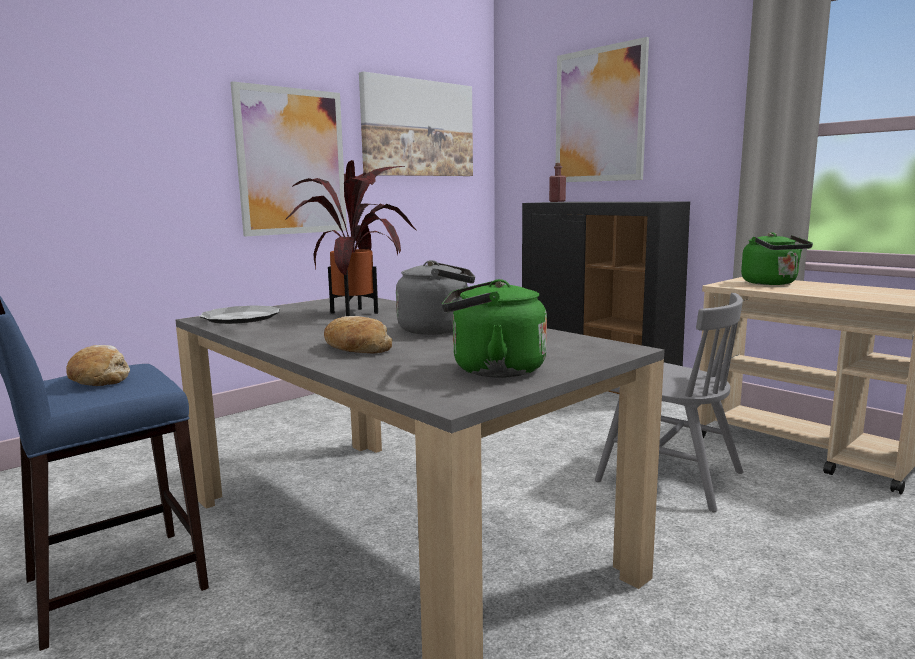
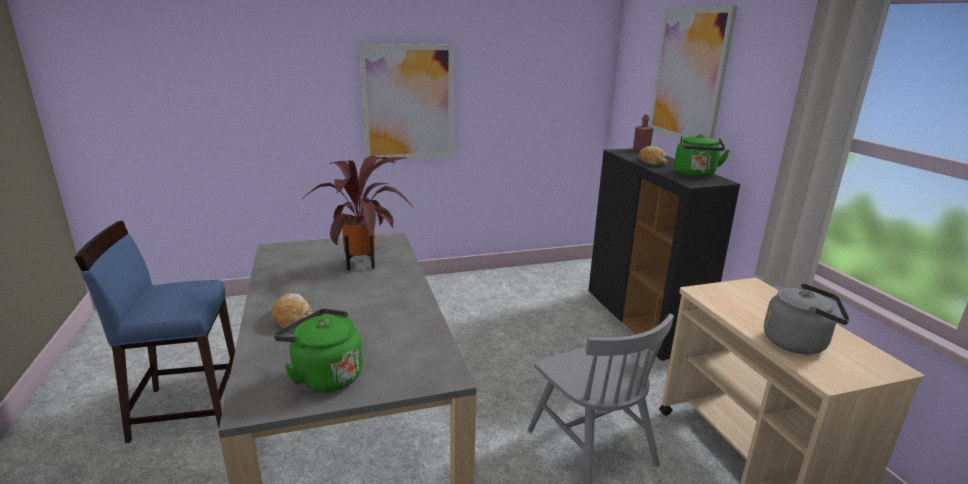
camera: 25 degrees right, 10 degrees up
bread [66,345,130,386] -> bread moved to [639,146,667,166]
plate [199,305,280,324] -> none
picture [359,71,473,176] -> none
grey kettle [396,260,475,335] -> grey kettle moved to [764,284,850,354]
green kettle [741,232,813,285] -> green kettle moved to [674,134,730,177]

